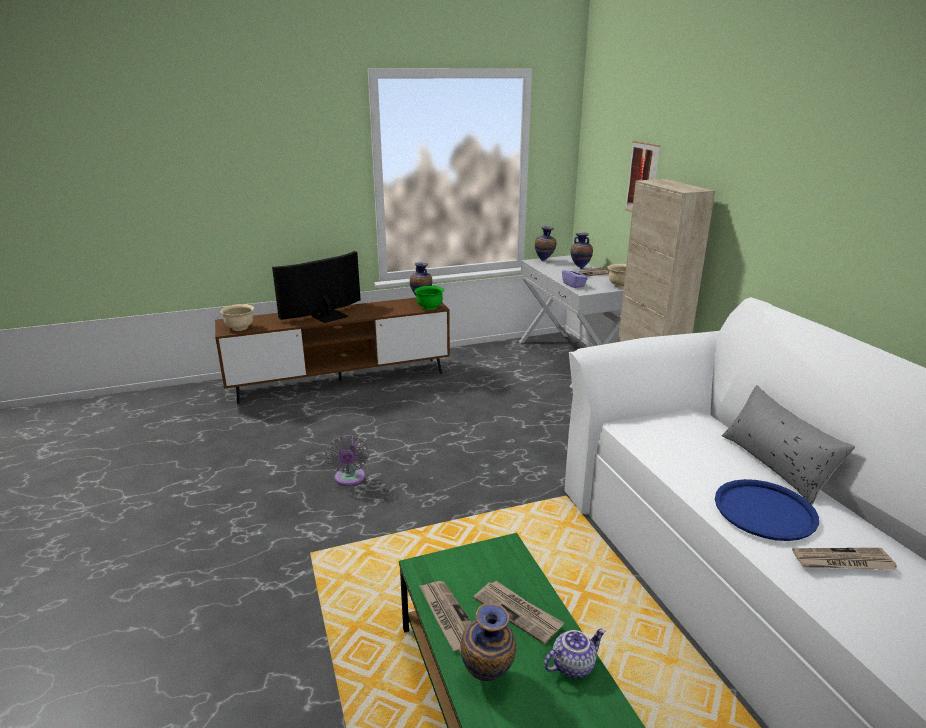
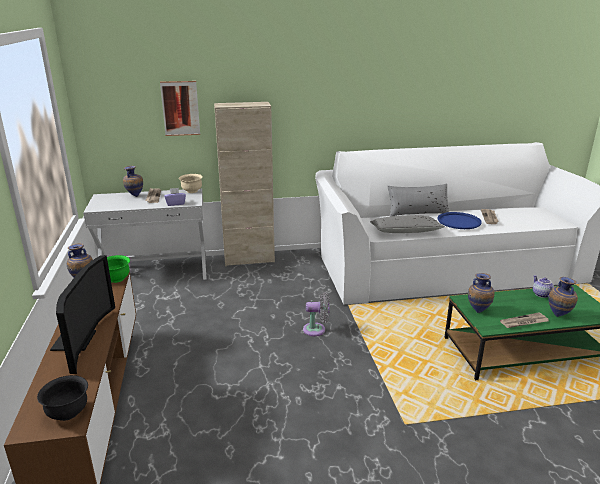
camera: 80 degrees left, 0 degrees up
beige bowl [220,304,254,331] -> black bowl [37,375,88,421]
television [272,251,361,323] -> television turned 150 degrees counterclockwise [50,255,115,374]
grey fan [325,435,369,486] -> grey fan moved to [303,292,330,336]
newspaper [474,581,564,644] -> none
vase [535,226,557,261] -> vase moved to [468,273,494,313]
none -> grey pillow [370,215,445,233]

